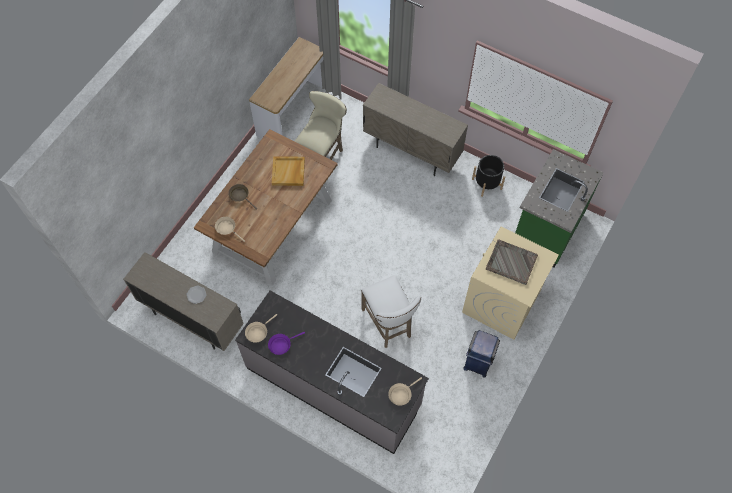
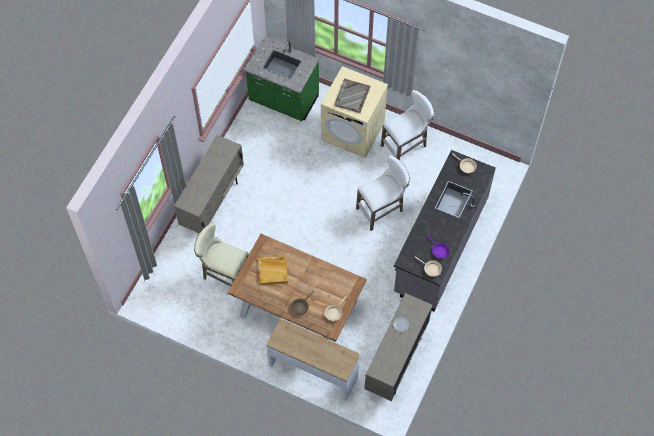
camera: 95 degrees left, 0 degrees up
console table [249,37,324,139] -> console table moved to [266,319,359,401]
blue trash can [463,330,500,378] -> white stool [381,90,434,161]
black planter [472,155,505,197] -> none

